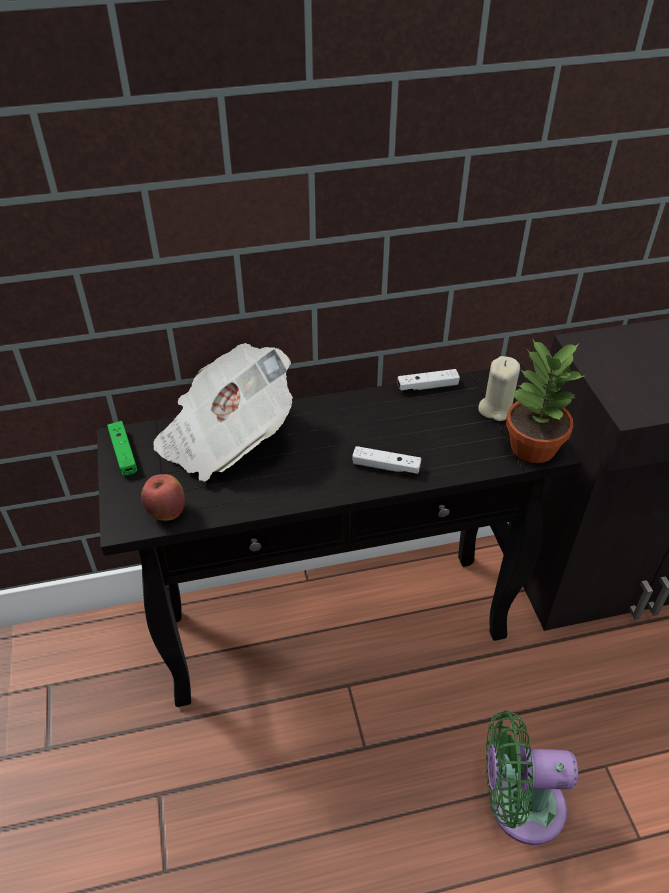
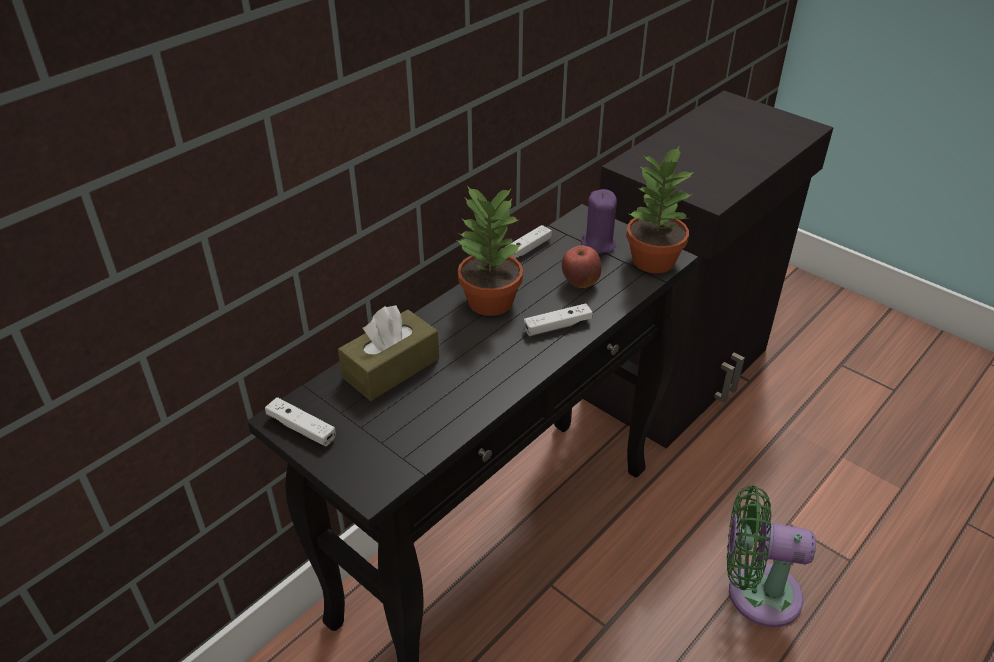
camera: 35 degrees left, 5 degrees down
green game controller [107,421,137,476] -> white game controller [265,397,336,446]
apple [141,474,185,521] -> apple moved to [562,245,601,288]
newspaper [153,343,293,482] -> brown tissue box [338,306,439,401]
beige candle [478,356,520,421] -> purple candle [581,189,617,254]
green fan [486,710,578,845] -> green fan turned 45 degrees clockwise [727,486,816,627]
none -> potted plant [457,186,523,316]

